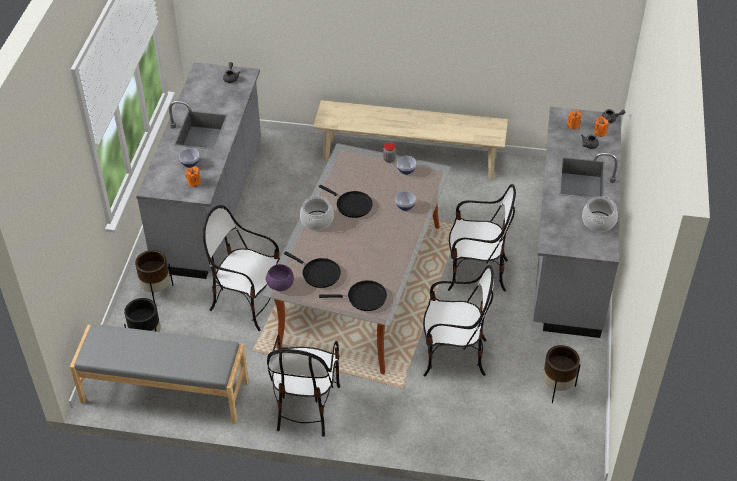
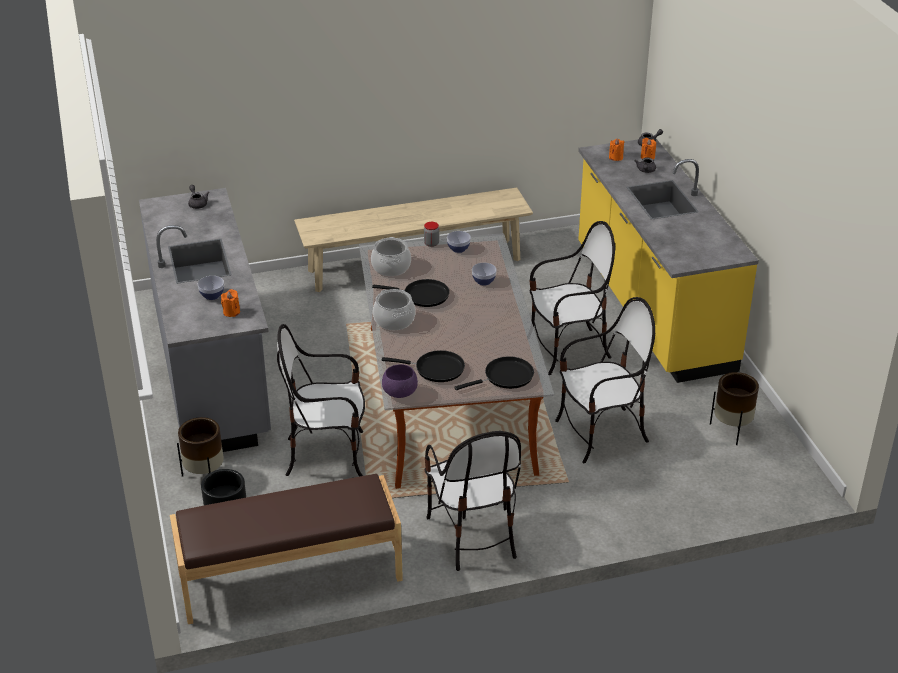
camera: 25 degrees left, 10 degrees down
grey bench [70,324,248,424] -> brown bench [170,474,403,624]
grey counter [533,107,621,338] -> yellow counter [578,139,759,383]
cooking pot [582,196,618,232] -> cooking pot moved to [371,237,411,276]

